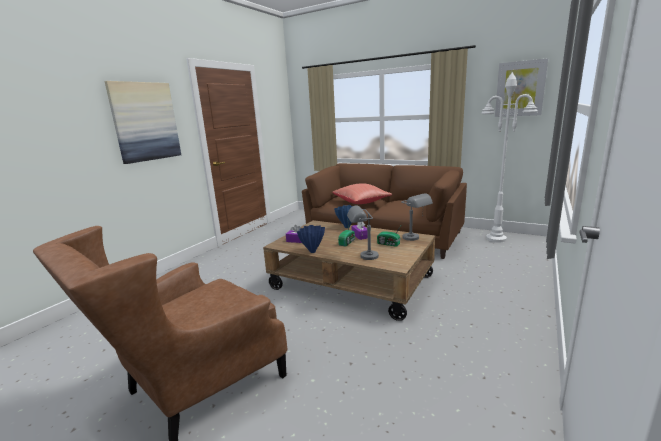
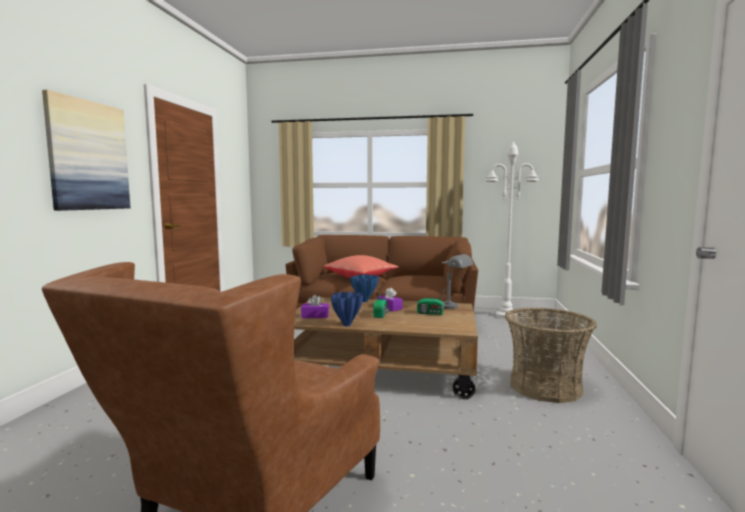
camera: 20 degrees left, 10 degrees down
grey table lamp [347,206,379,260] -> none
picture [495,58,548,117] -> none
none -> basket [505,307,597,403]

